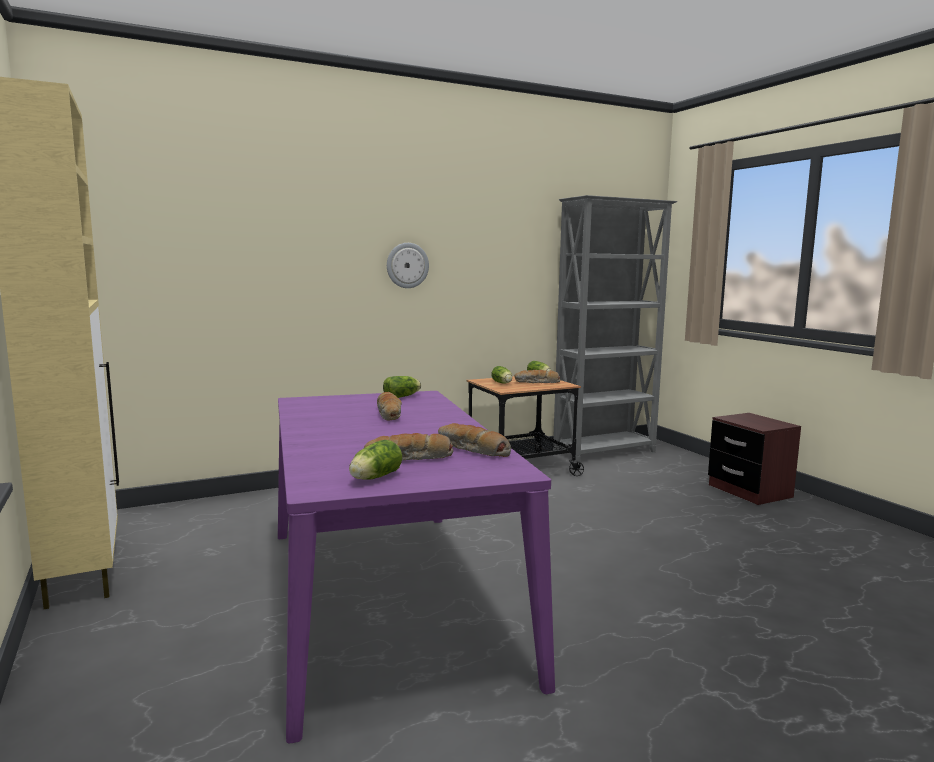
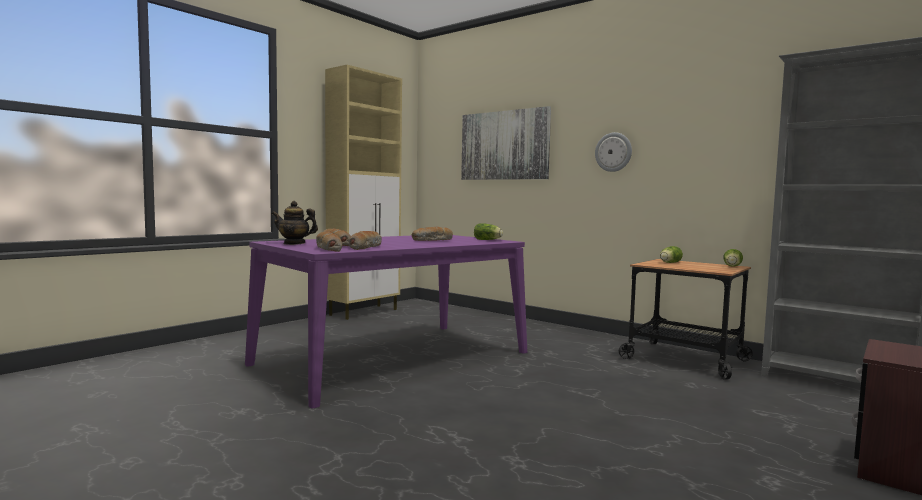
camera: 65 degrees right, 5 degrees down
lettuce [349,440,402,480] -> teapot [272,201,318,245]
bread [514,370,560,383] -> bread moved to [316,232,342,252]
none -> picture [461,106,551,180]

